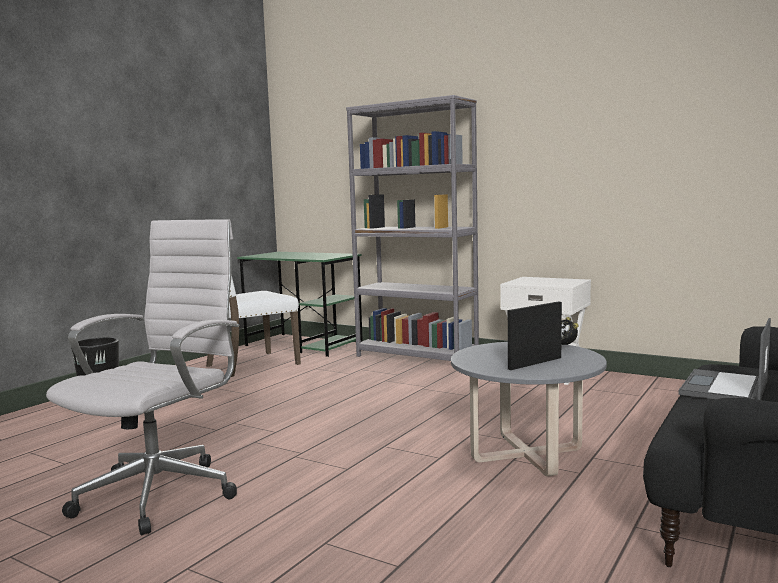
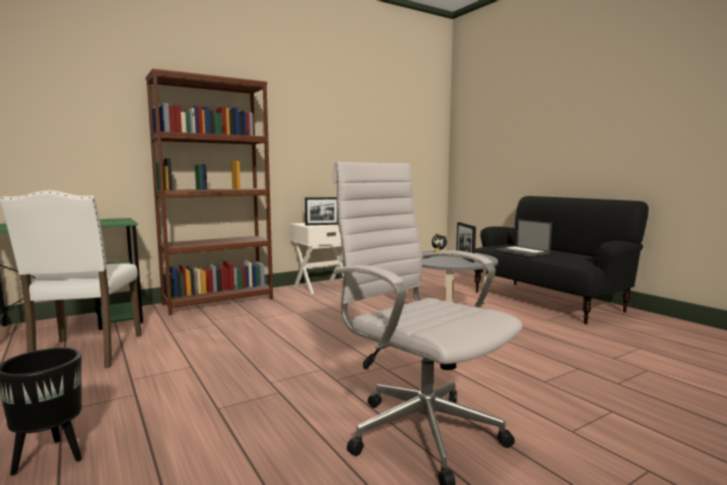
camera: 65 degrees left, 0 degrees up
grey bookcase [346,95,479,361] -> brown bookcase [146,69,273,315]
none -> picture frame [305,197,338,225]

